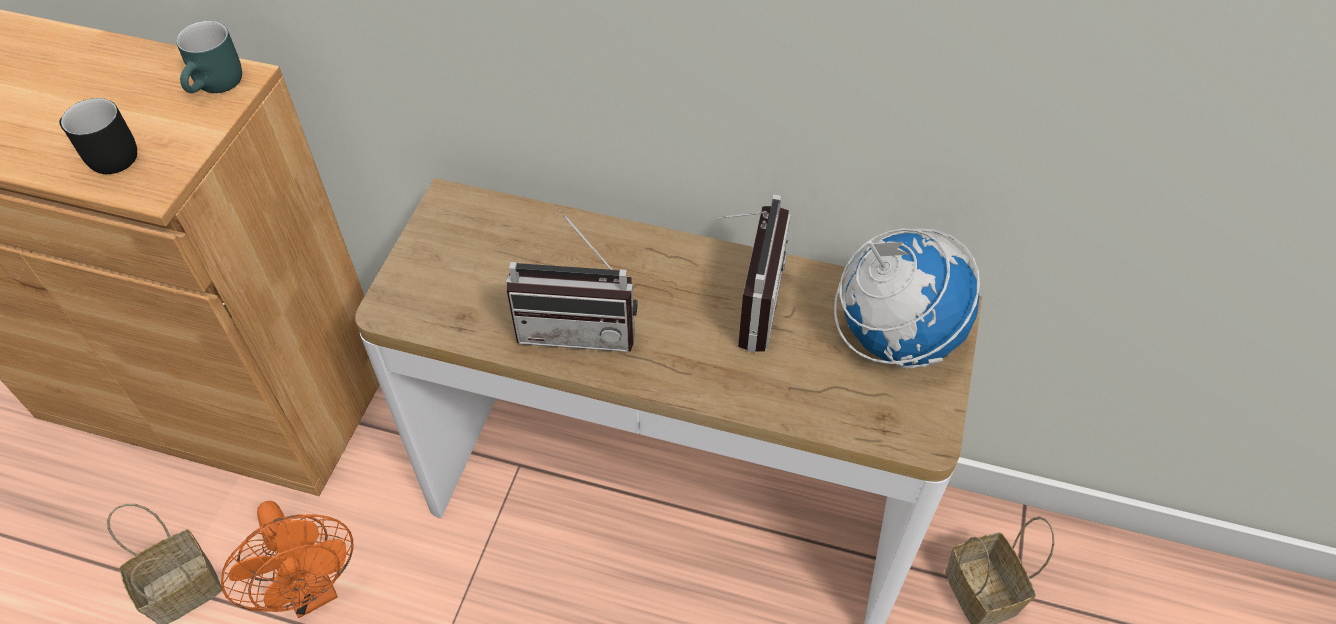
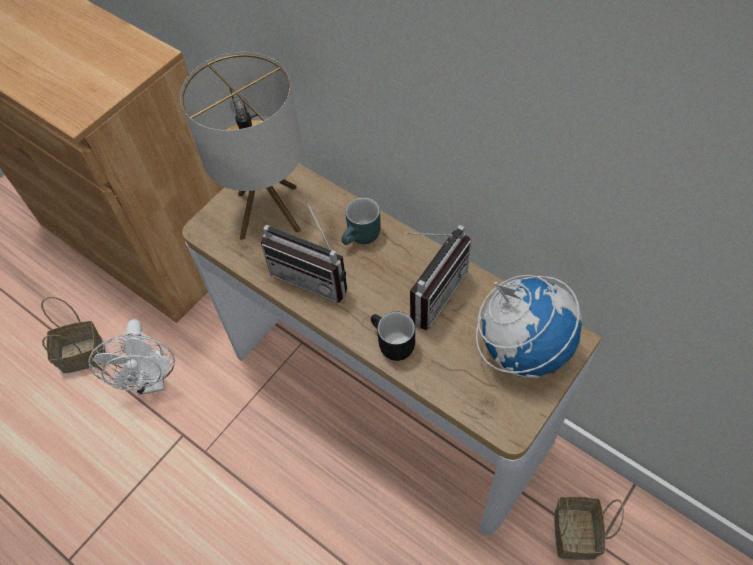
camera: 25 degrees right, 5 degrees up
black mug [59,98,137,174] -> black mug moved to [371,311,415,361]
turquoise mug [176,21,242,93] -> turquoise mug moved to [342,197,381,245]
orange fan [221,501,353,618] -> white fan [88,319,175,395]
none -> table lamp [180,52,302,240]

